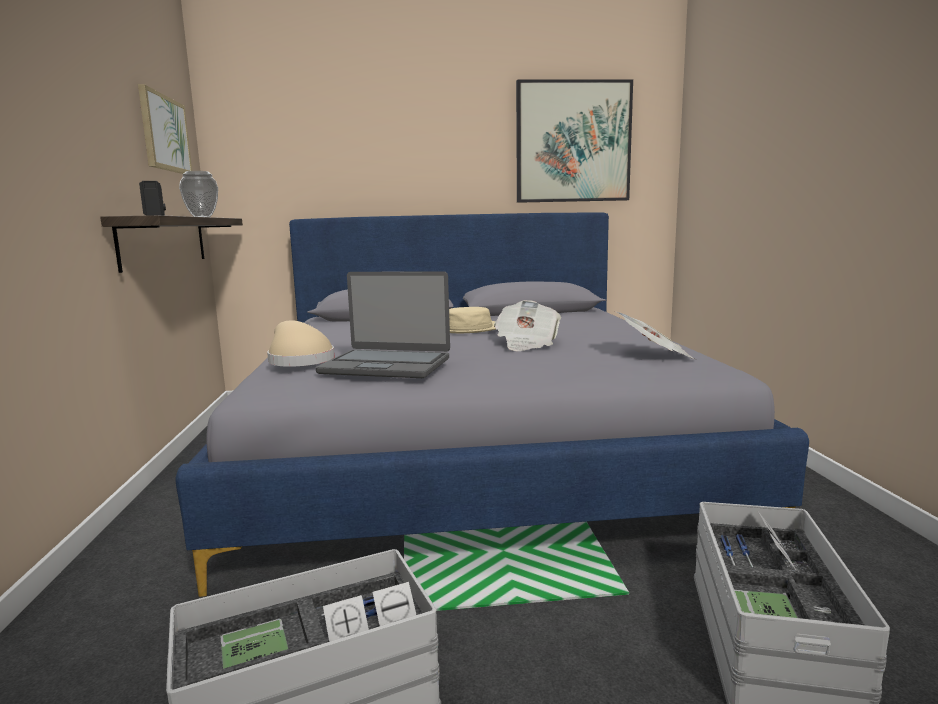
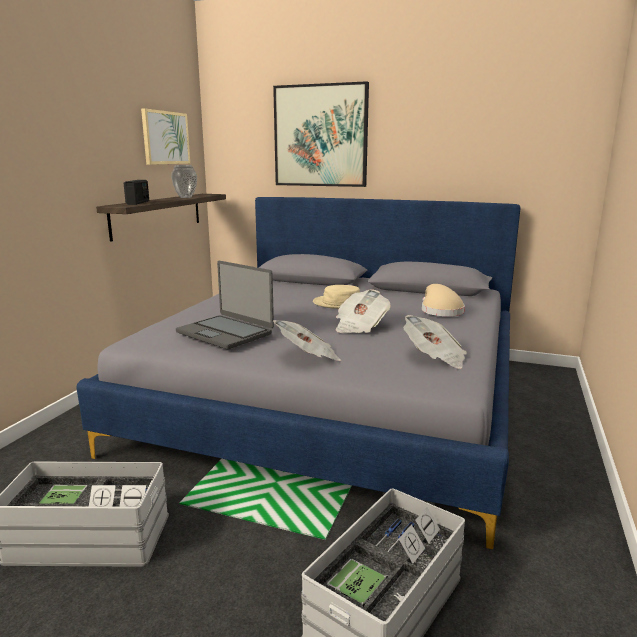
camera: 25 degrees right, 5 degrees up
beige hat [267,320,334,367] -> beige hat moved to [422,284,465,316]
picture [516,80,633,203] -> picture moved to [273,81,369,187]
none -> newspaper [273,320,342,361]

